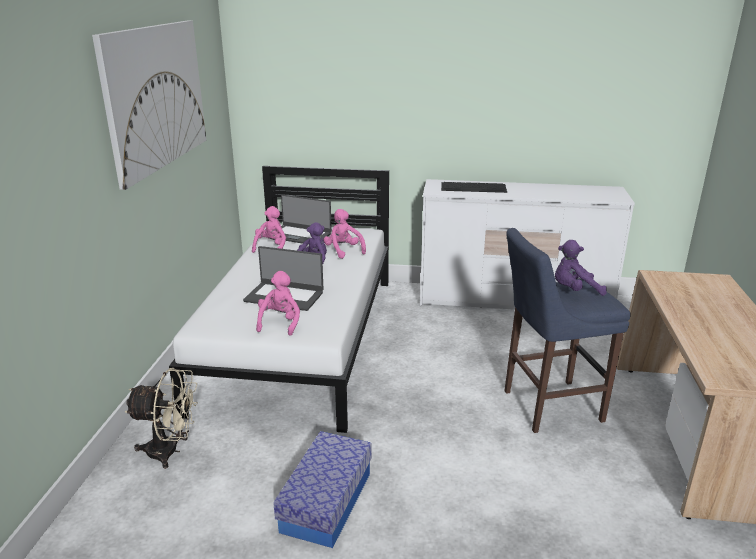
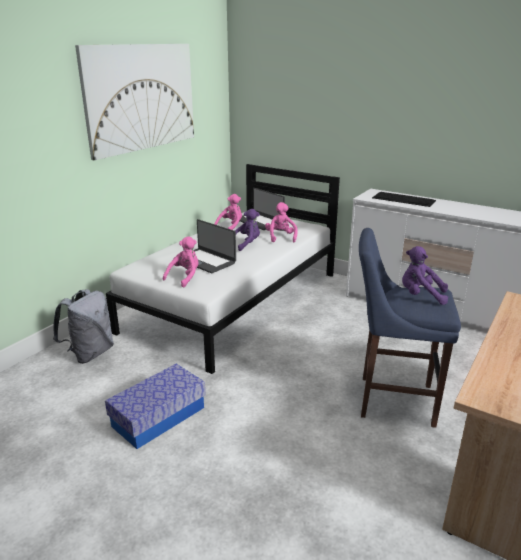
camera: 25 degrees right, 0 degrees up
beige fan [125,368,198,469] -> grey backpack [53,289,114,364]

